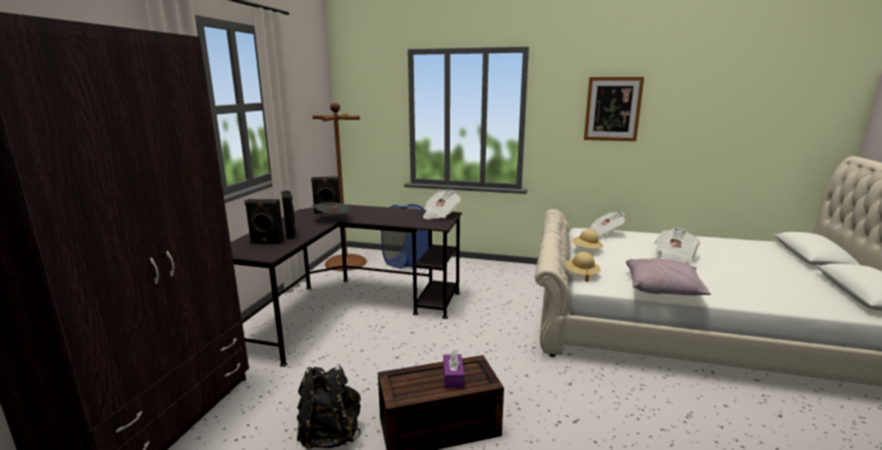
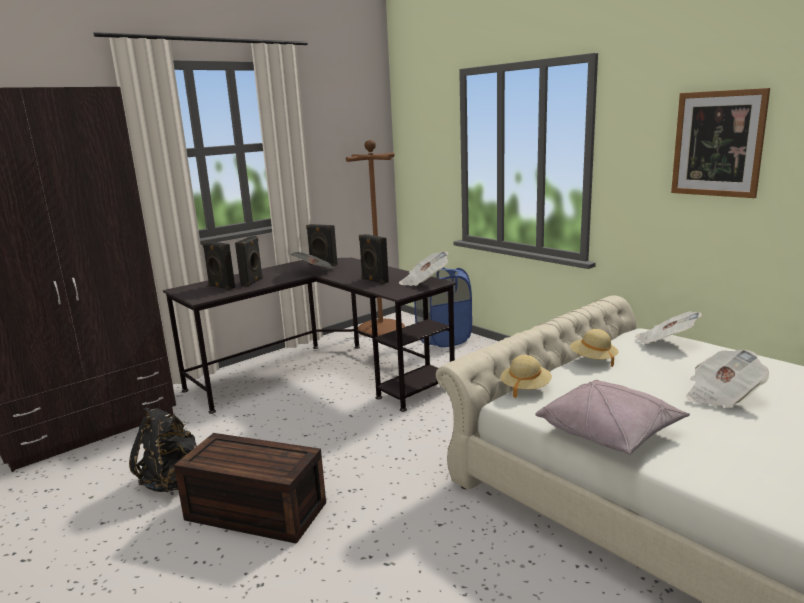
camera: 35 degrees right, 0 degrees up
purple tissue box [443,350,464,389] -> none
none -> black speaker [359,234,389,284]

